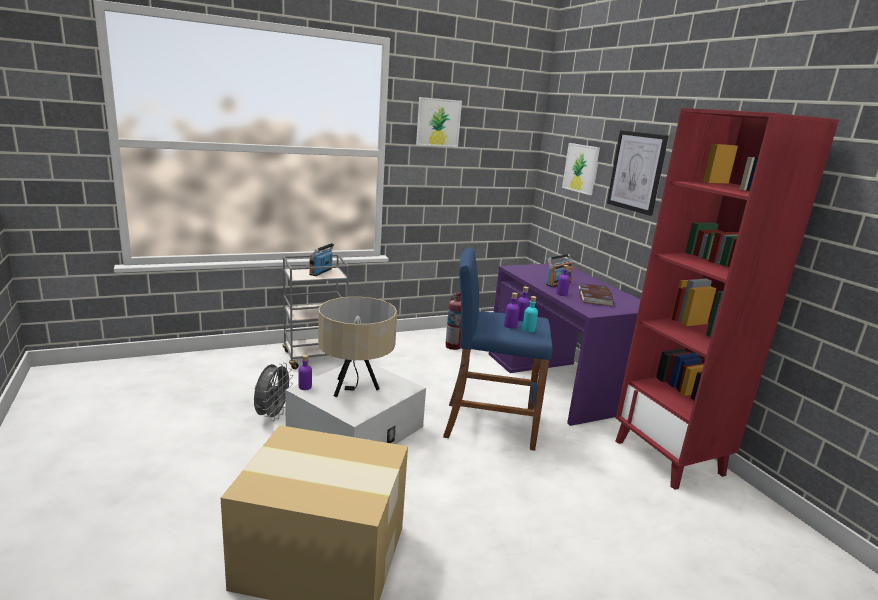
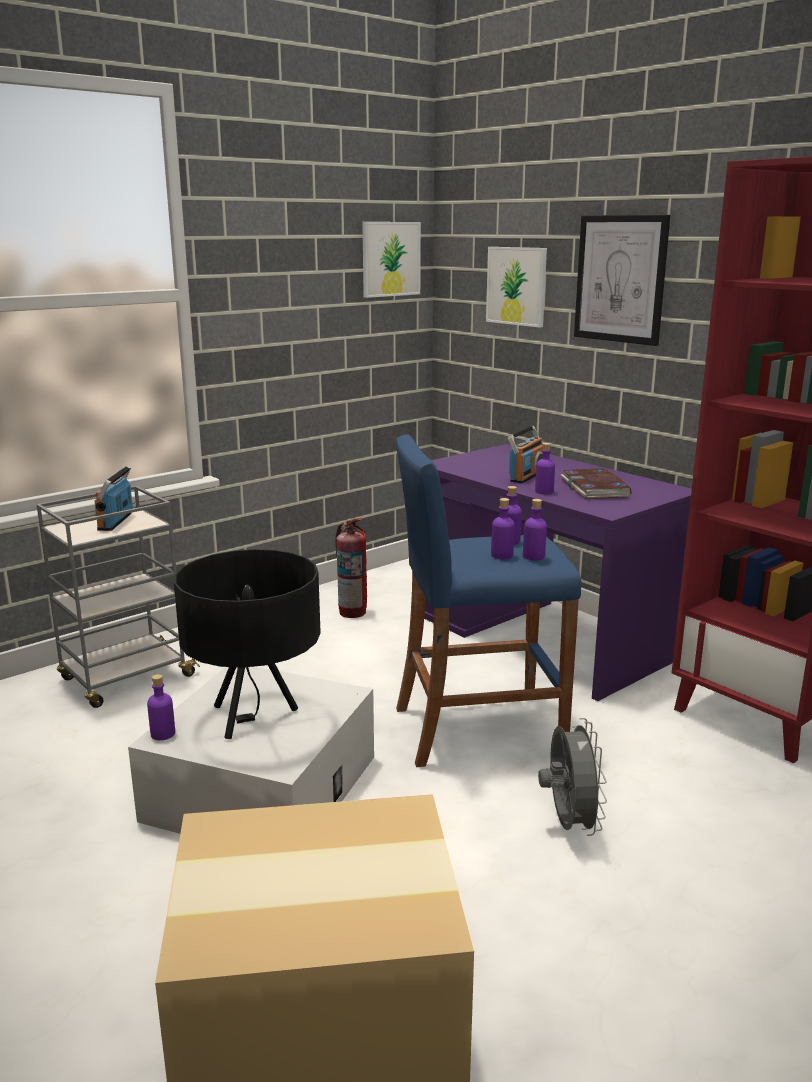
camera: 15 degrees left, 0 degrees up
grey fan [254,363,293,421] -> grey fan moved to [538,718,607,836]
beige table lamp [318,297,397,397] -> black table lamp [174,549,321,739]
picture [416,97,462,147] -> picture moved to [362,222,421,298]
turquoise bottle [522,296,538,332] -> purple bottle [523,499,547,560]

